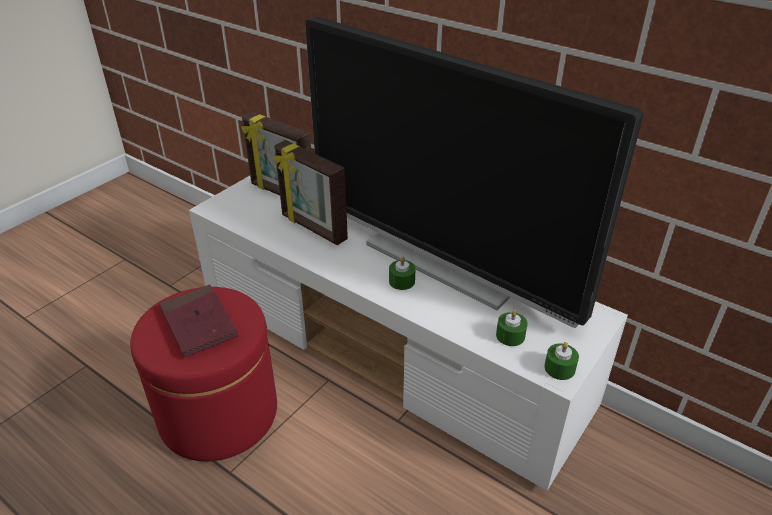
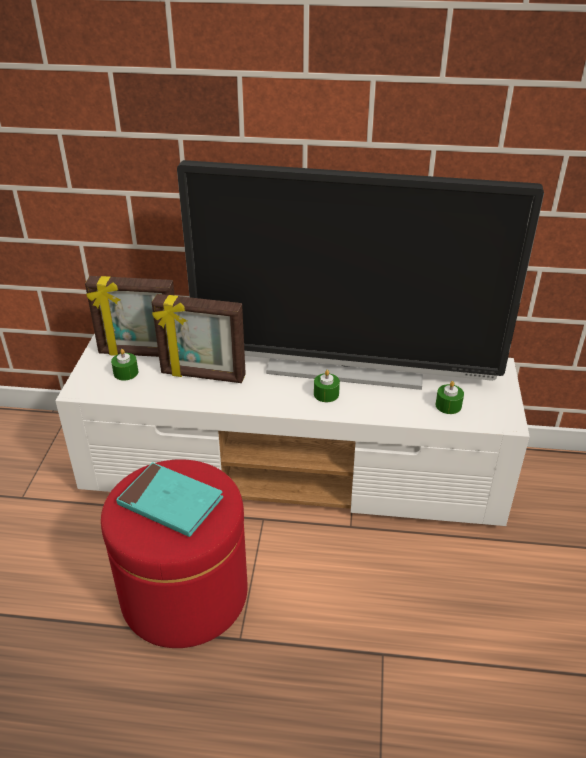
camera: 30 degrees left, 0 degrees up
red book [159,285,239,357] -> turquoise book [116,462,223,537]
green candle [544,342,579,380] -> green candle moved to [111,349,138,381]

